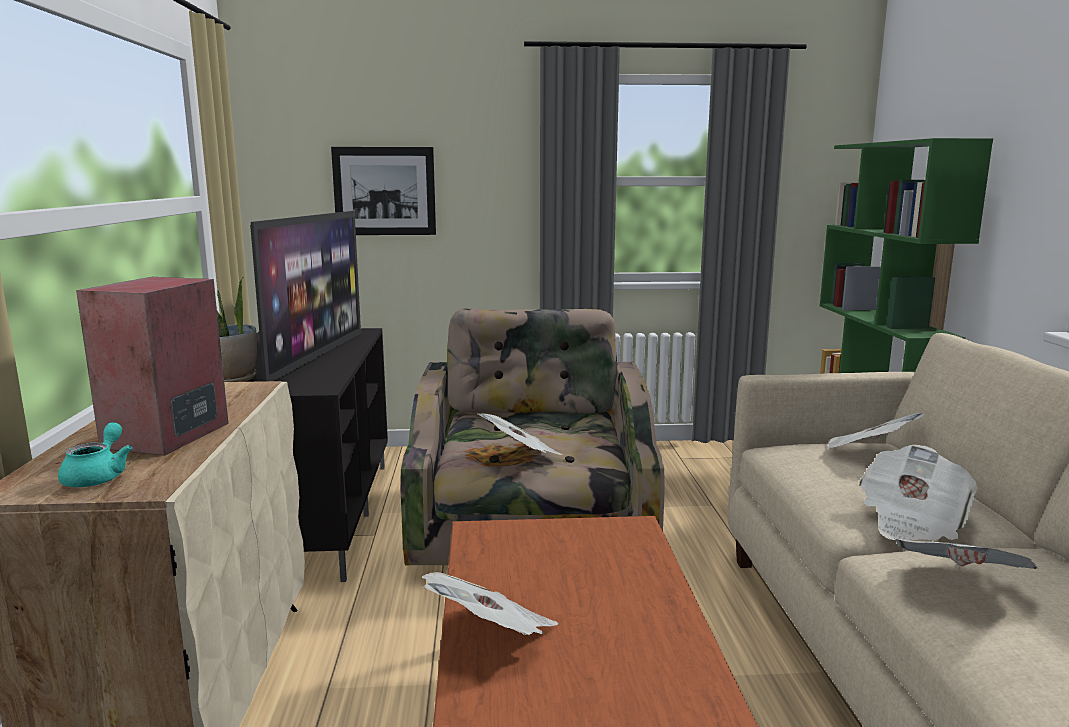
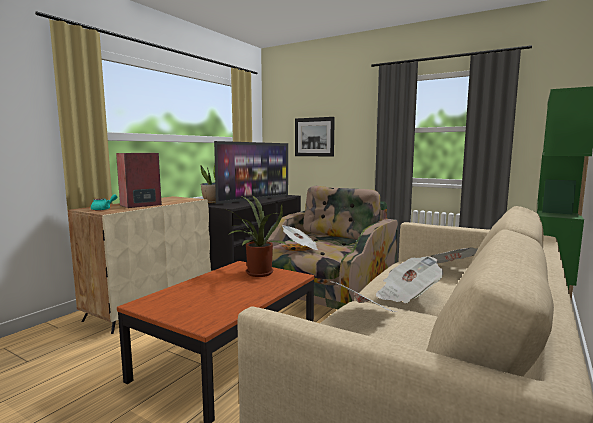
camera: 35 degrees right, 5 degrees down
newspaper [422,572,558,635] -> none
none -> potted plant [228,195,286,277]

